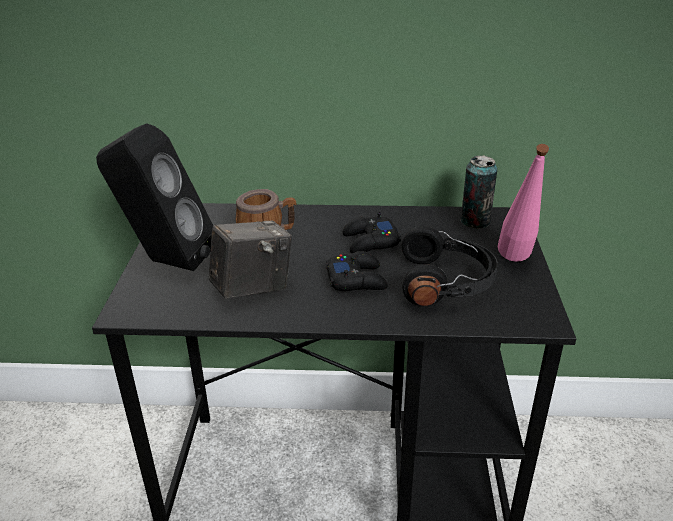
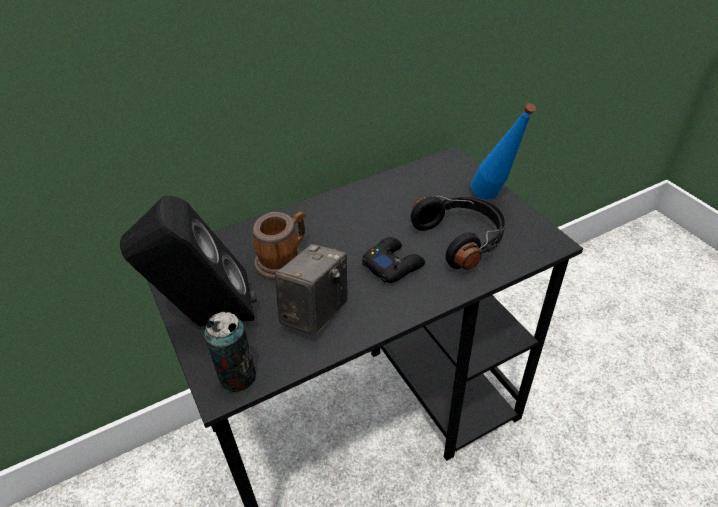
camera: 30 degrees left, 10 degrees up
black game controller [343,212,401,253] -> none
can [460,155,497,229] -> can moved to [204,312,256,392]
pink bottle [498,144,549,262] -> blue bottle [471,103,536,200]

